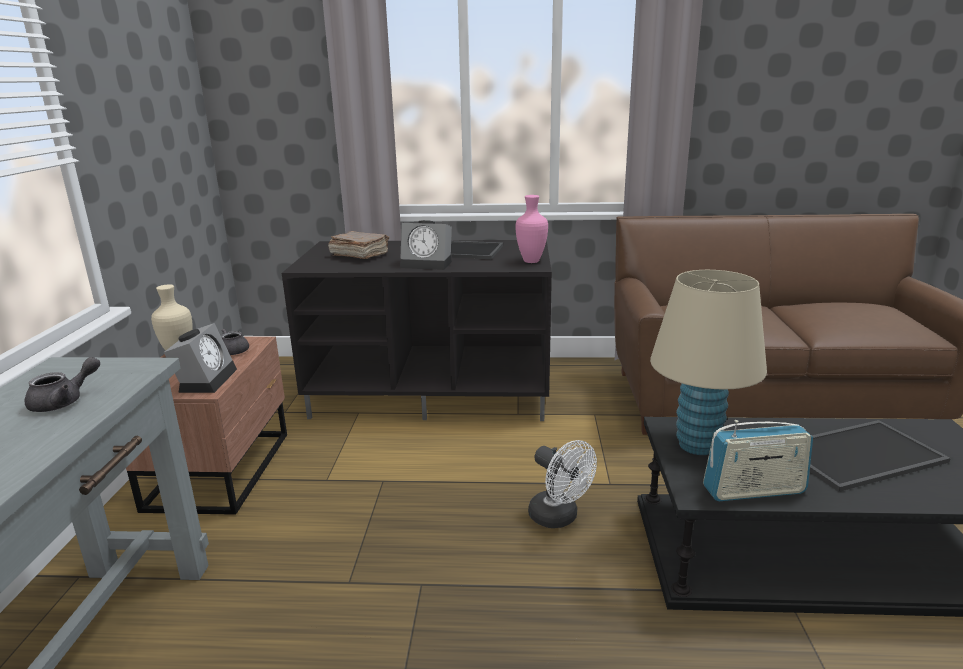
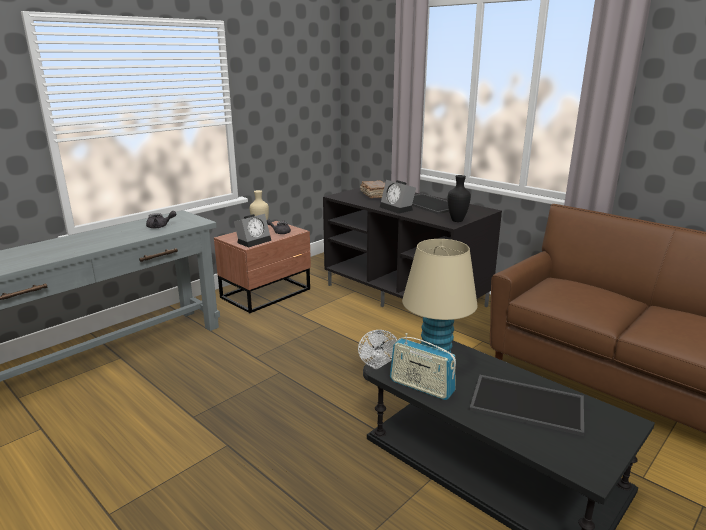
camera: 40 degrees right, 0 degrees up
pink vase [515,195,548,263] -> black vase [448,175,471,222]

